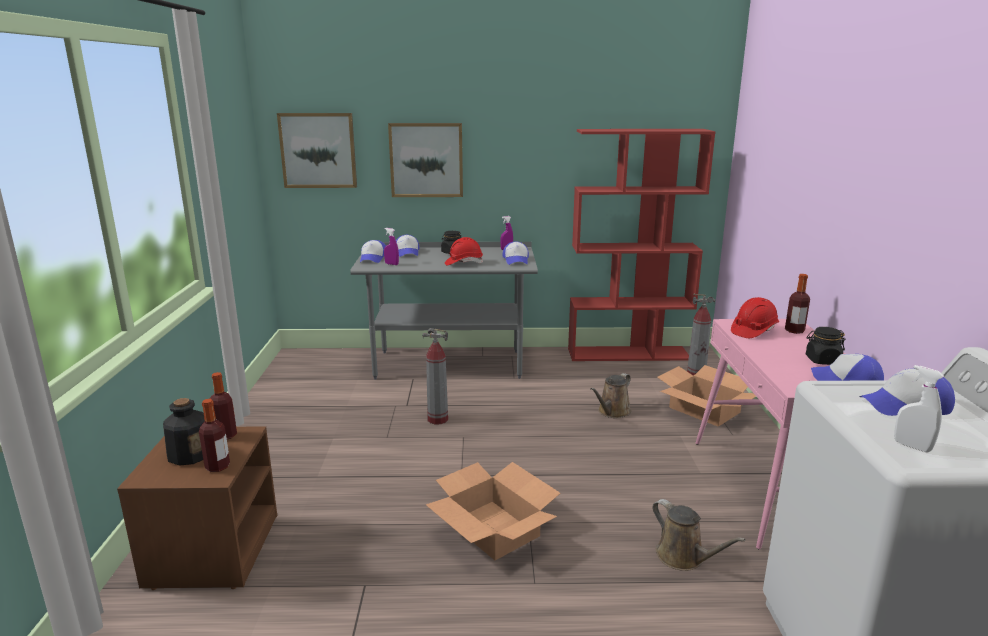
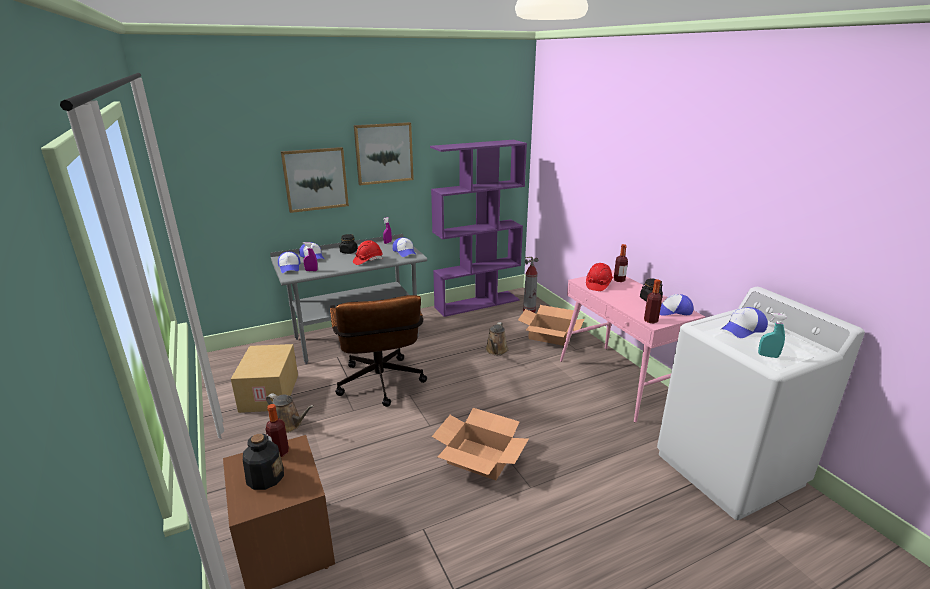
camera: 25 degrees left, 5 degrees up
bottle [199,399,230,472] -> bottle moved to [644,279,662,323]
picture [277,113,357,188] -> picture moved to [354,122,414,185]
fire extinguisher [422,328,448,425] -> brown office chair [330,295,427,407]
red bookcase [568,129,716,361] -> purple bookcase [430,140,527,317]
brown watering can [652,499,746,571] -> brown watering can moved to [266,394,314,433]
white spray bottle [894,365,944,453] -> turquoise spray bottle [758,313,787,358]
none -> cardboard box [231,344,298,413]

